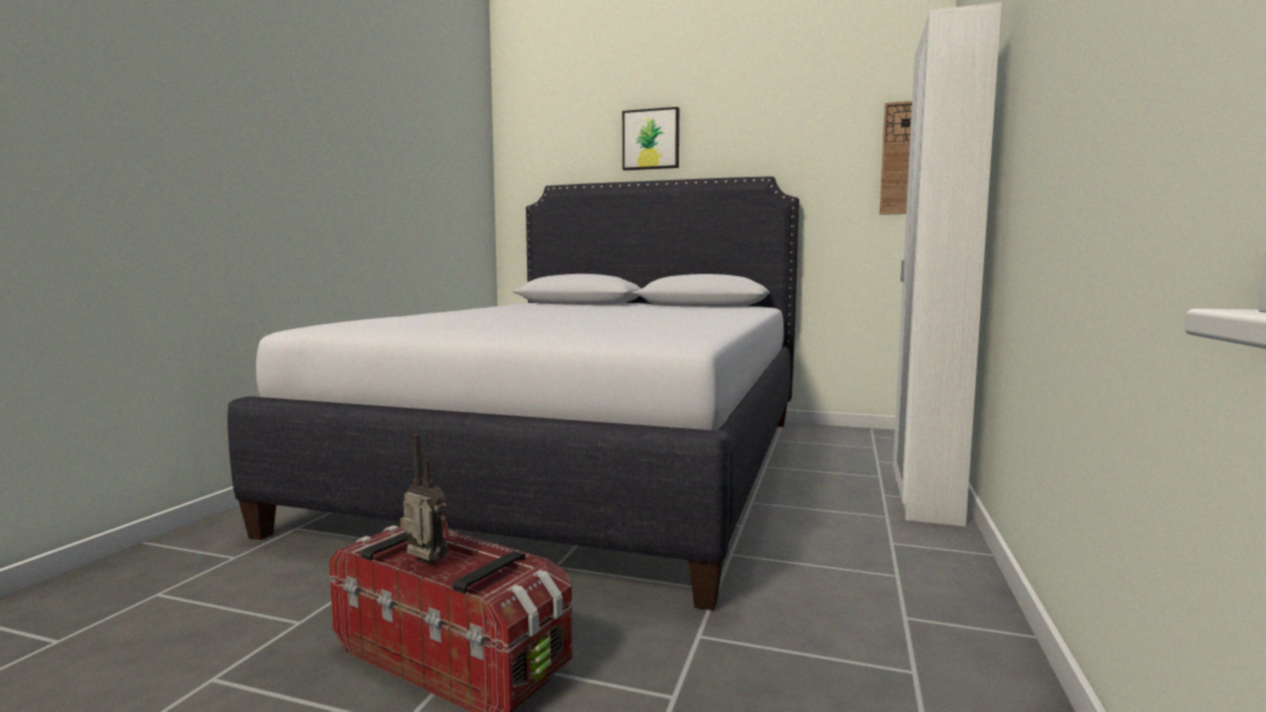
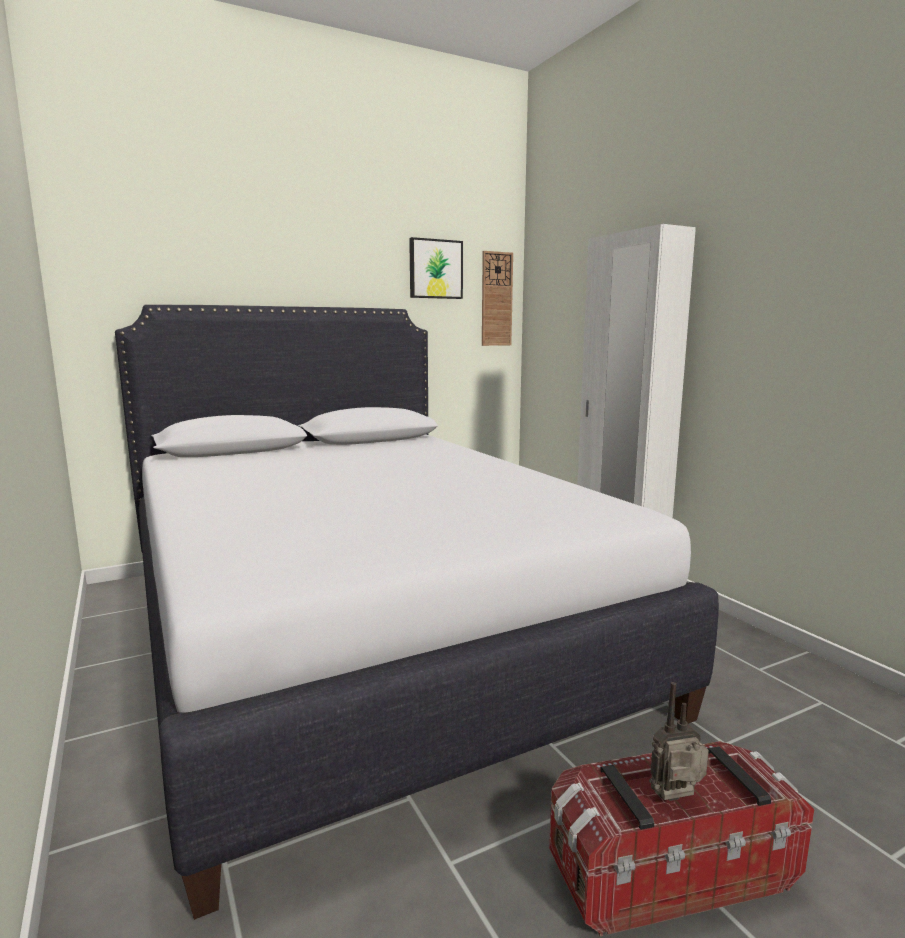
camera: 45 degrees left, 5 degrees up
picture [622,107,679,170] -> picture moved to [409,237,463,299]

